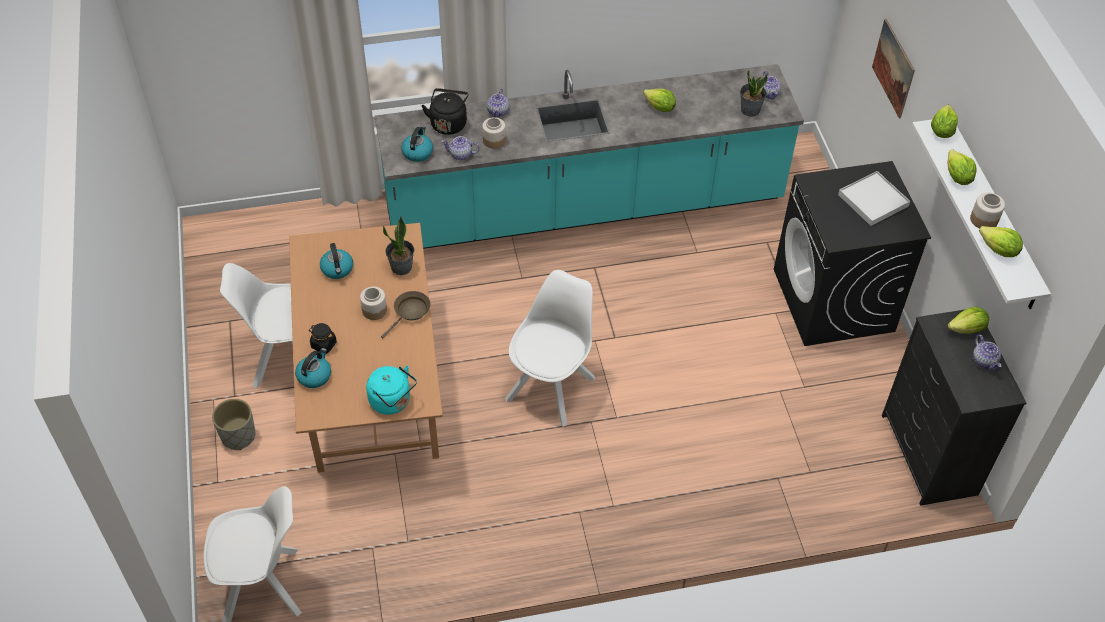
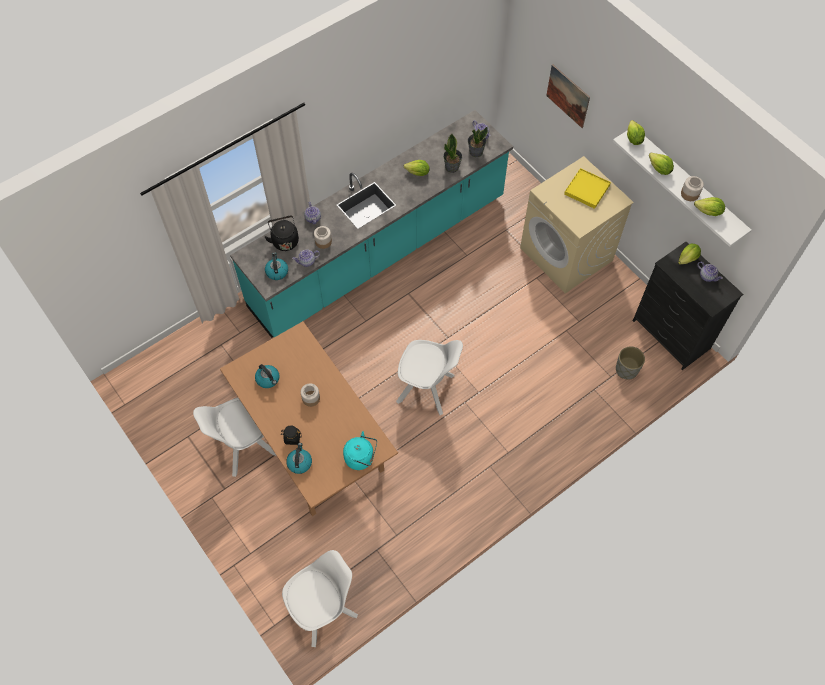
camera: 25 degrees left, 10 degrees up
grey planter [212,399,255,450] -> grey planter moved to [616,347,645,380]
brown frying pan [381,291,430,338] -> none
potted plant [383,216,415,275] -> potted plant moved to [443,134,462,173]
white chair [505,270,595,427] -> white chair turned 105 degrees clockwise [396,340,463,415]
black washing machine [774,161,931,346] -> beige washing machine [520,156,634,293]
white tray [838,171,910,226] -> yellow tray [564,168,611,209]

